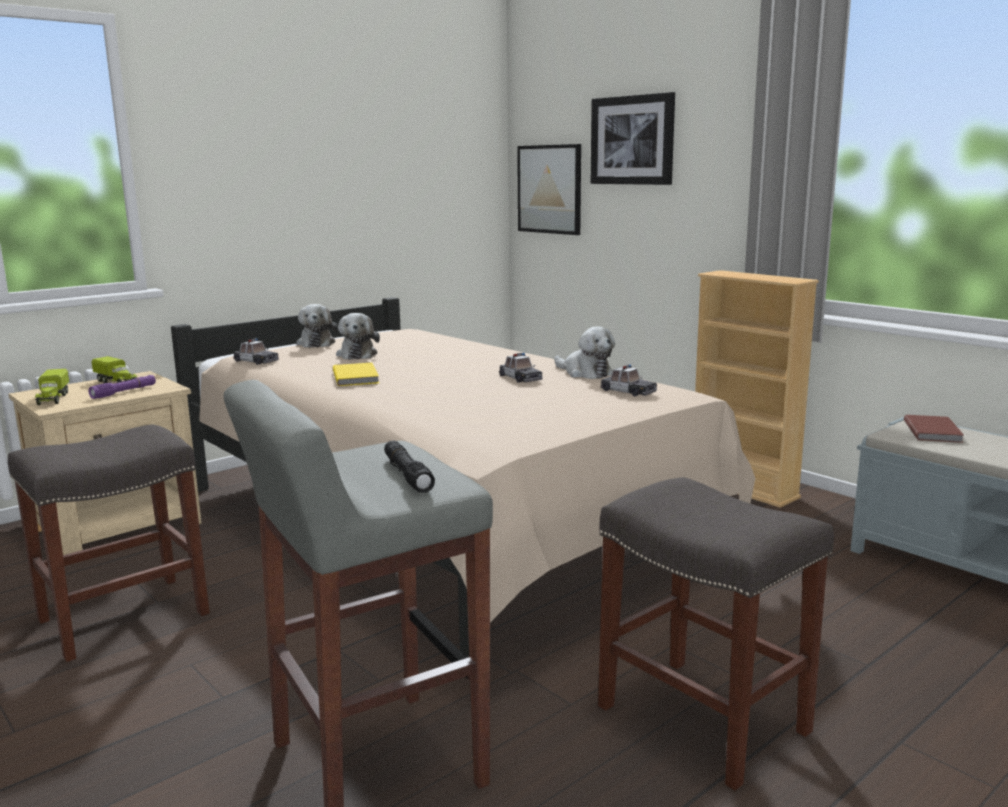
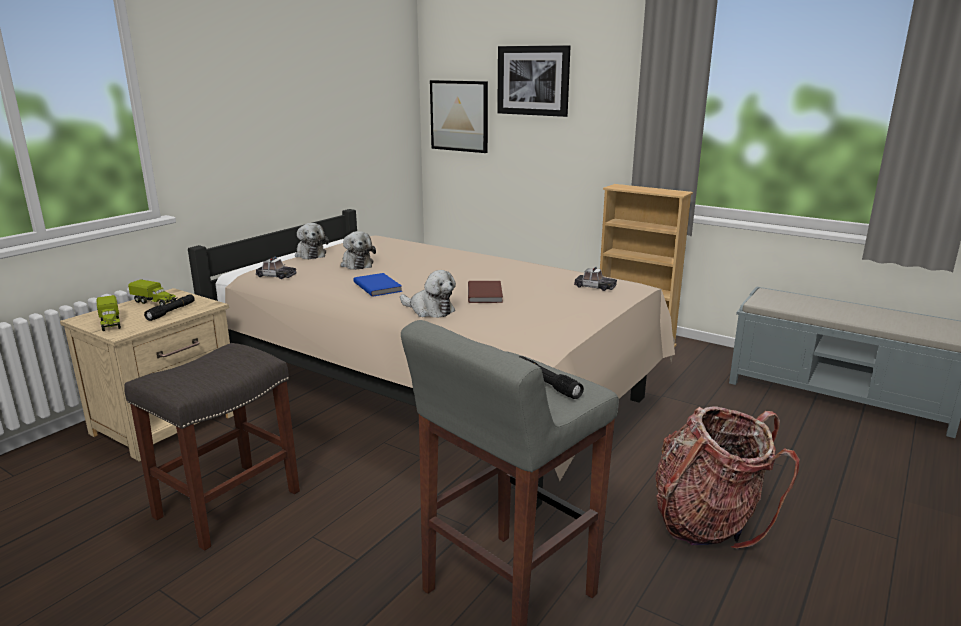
camera: 15 degrees left, 5 degrees up
purple flashlight [88,375,156,399] -> black flashlight [144,294,195,321]
yellow book [333,363,379,386] -> blue book [353,273,402,297]
toy car [499,353,543,382] -> none
plush toy [554,327,615,379] -> plush toy moved to [400,270,456,318]
grey stool [598,477,834,791] -> backpack [655,407,800,549]
brown book [904,415,964,443] -> brown book moved to [468,281,503,303]

